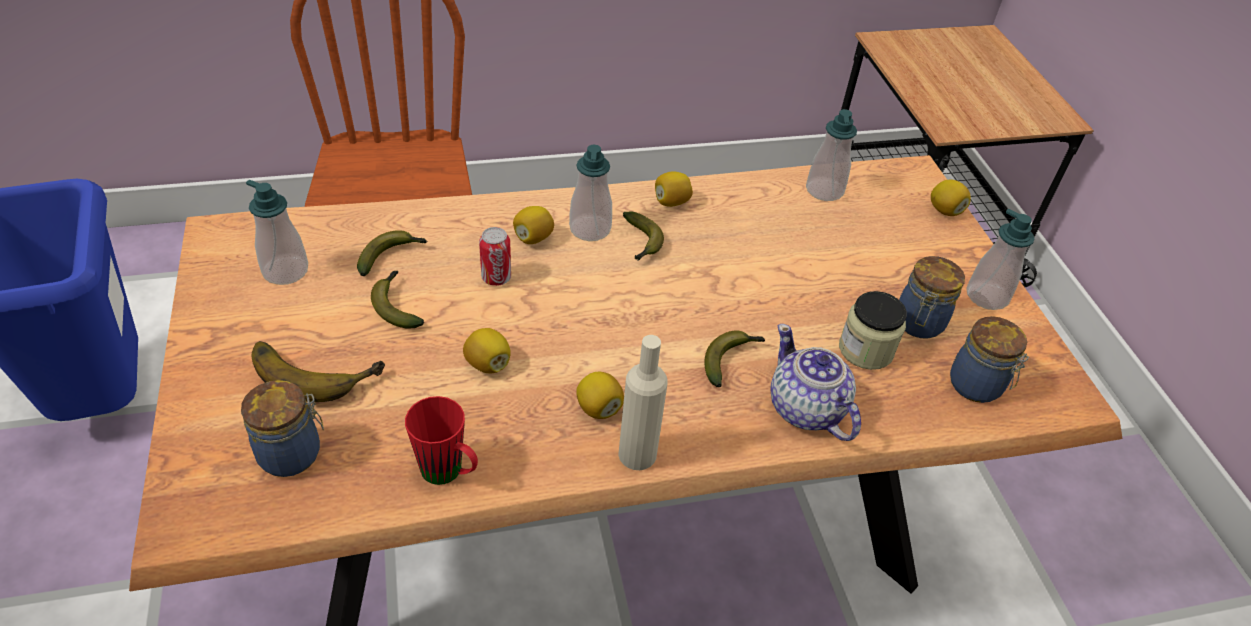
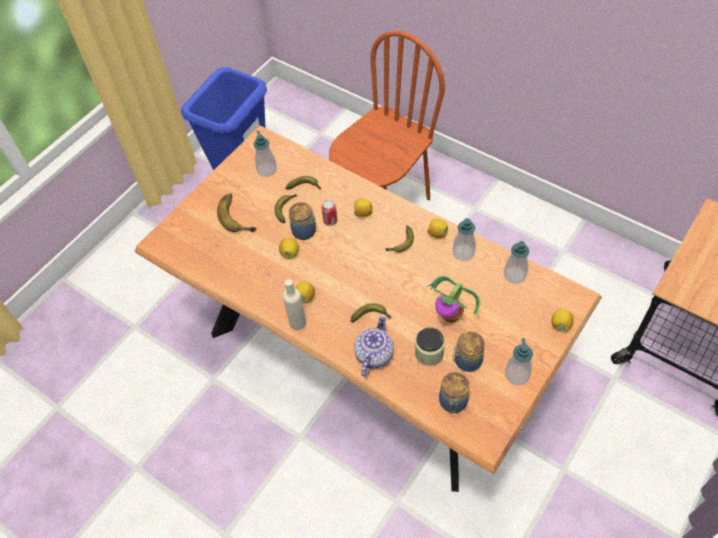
camera: 55 degrees right, 10 degrees up
jar [241,380,324,477] -> jar moved to [289,202,317,240]
red mug [405,396,478,485] -> none
soap dispenser [569,145,612,241] -> soap dispenser moved to [453,218,476,261]
none -> potted plant [427,276,481,323]

